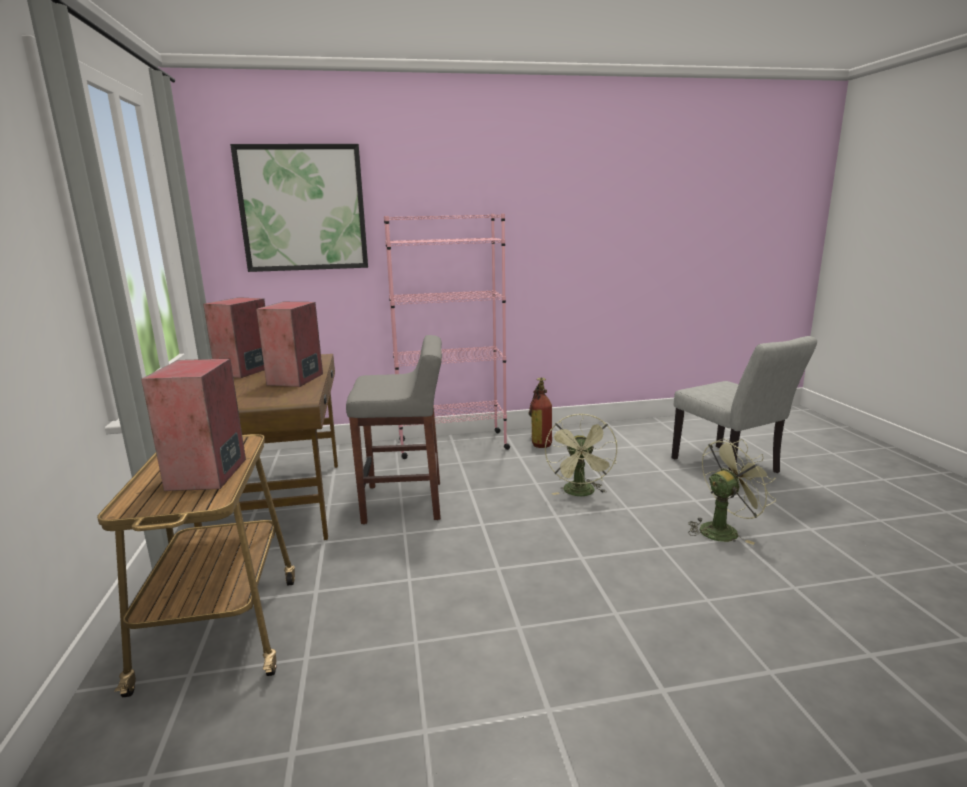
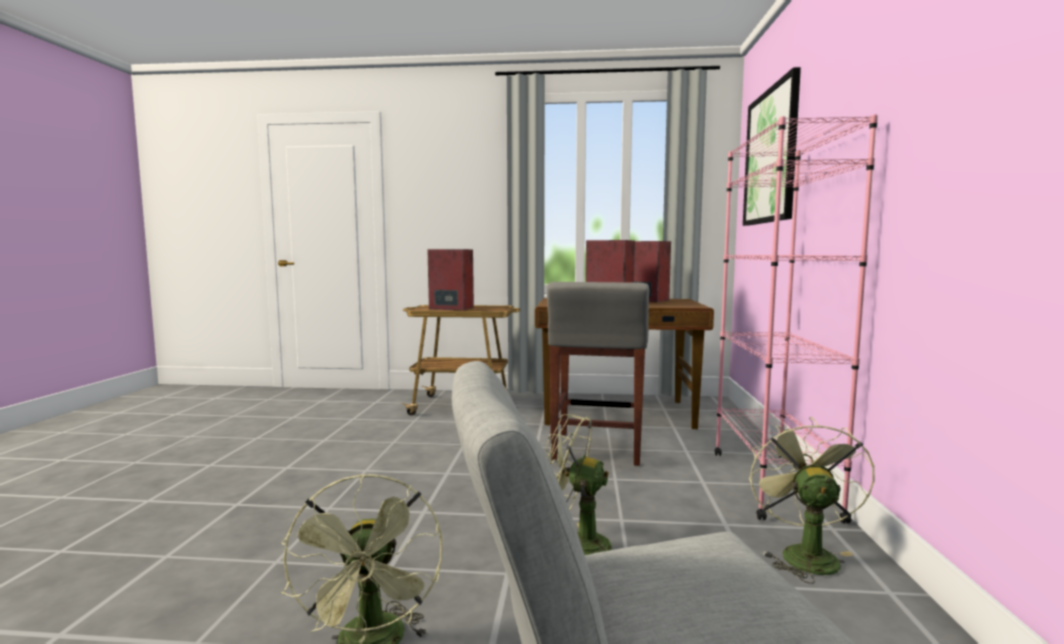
camera: 105 degrees right, 10 degrees down
fire extinguisher [528,378,552,448] -> green fan [749,417,875,584]

